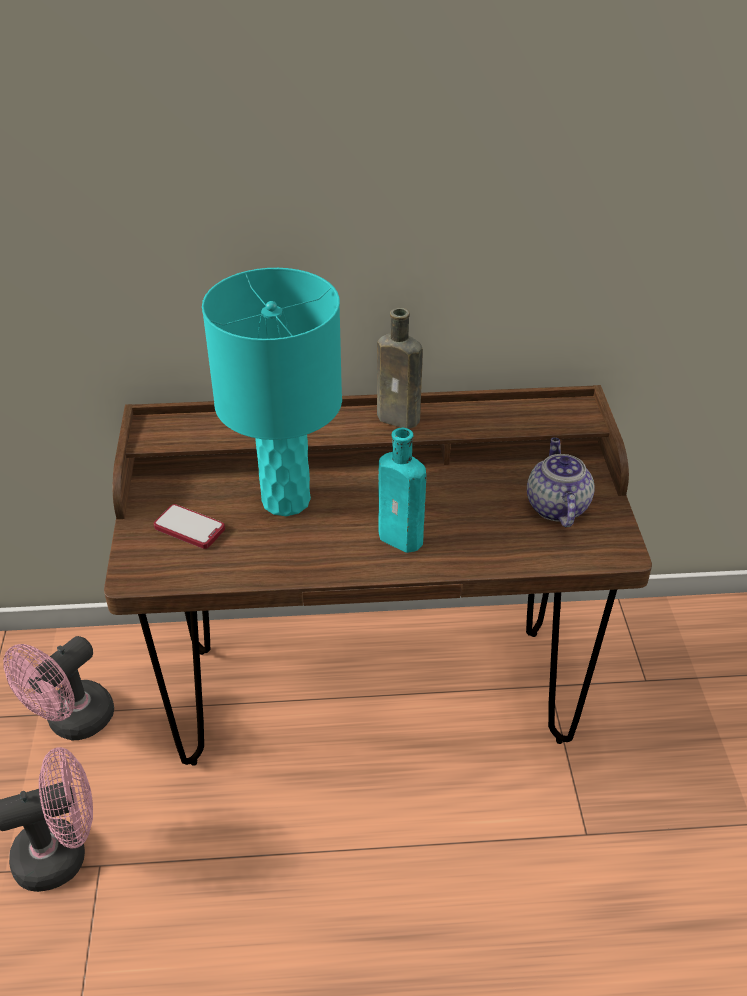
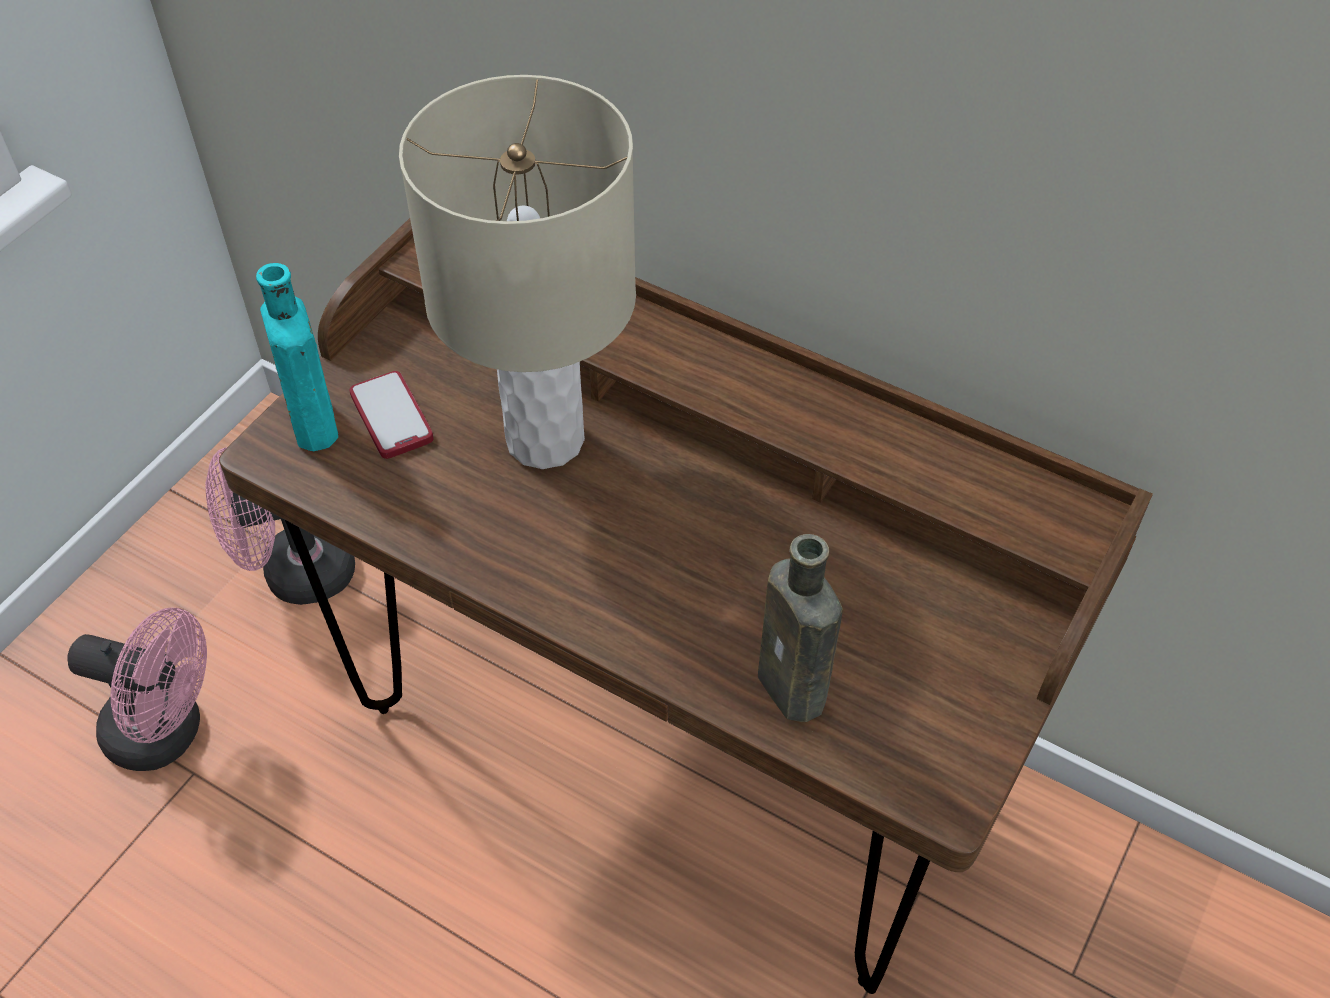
camera: 35 degrees right, 10 degrees up
turquoise table lamp [202,268,342,516] -> beige table lamp [399,75,636,469]
brown bottle [377,308,423,429] -> brown bottle moved to [758,534,843,722]
turquoise bottle [378,428,426,553] -> turquoise bottle moved to [256,263,338,451]
teapot [527,438,595,527] -> none

